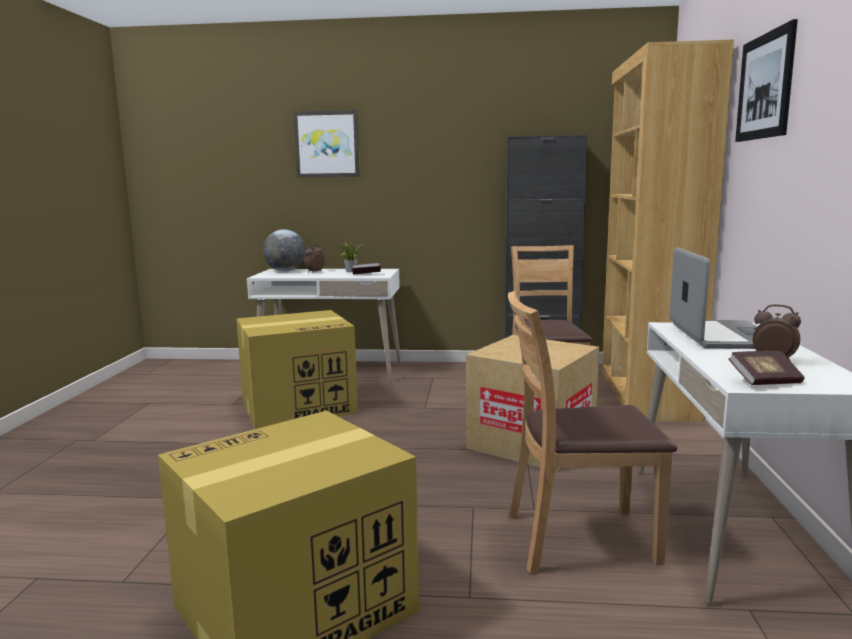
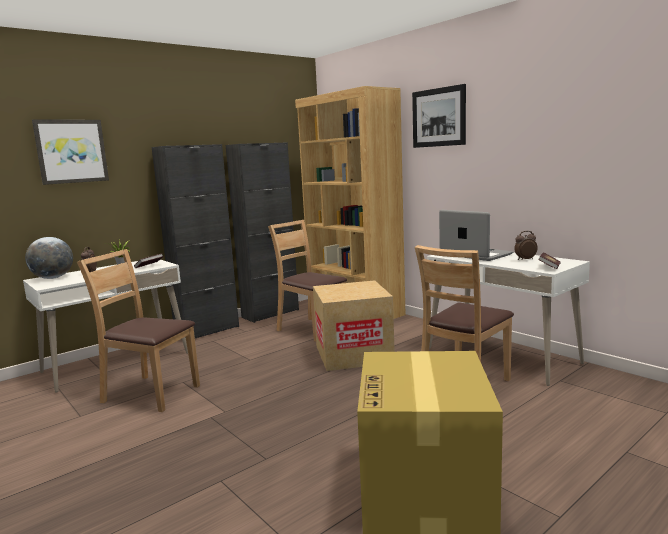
camera: 45 degrees left, 0 degrees up
cardboard box [236,310,358,429] -> brown chair [77,249,200,412]
none -> black cabinet [152,144,239,338]

